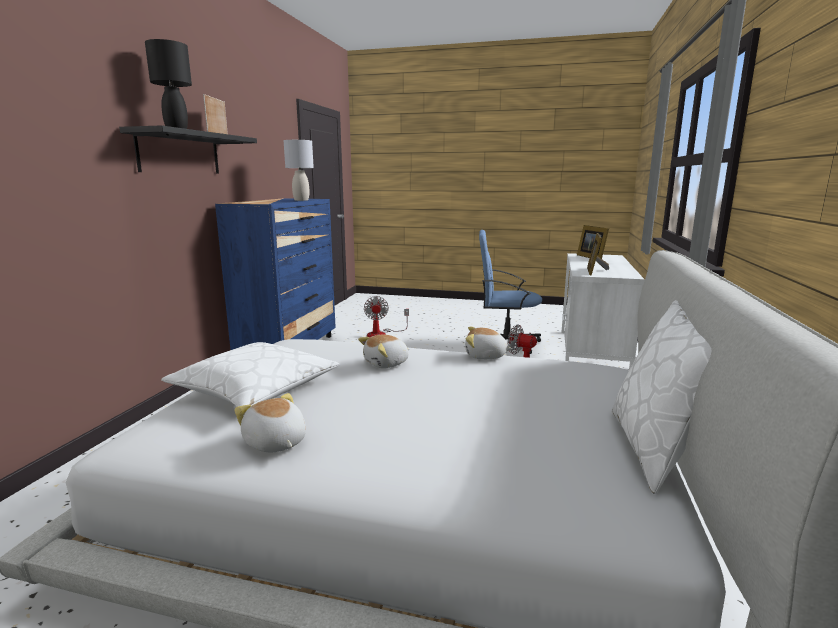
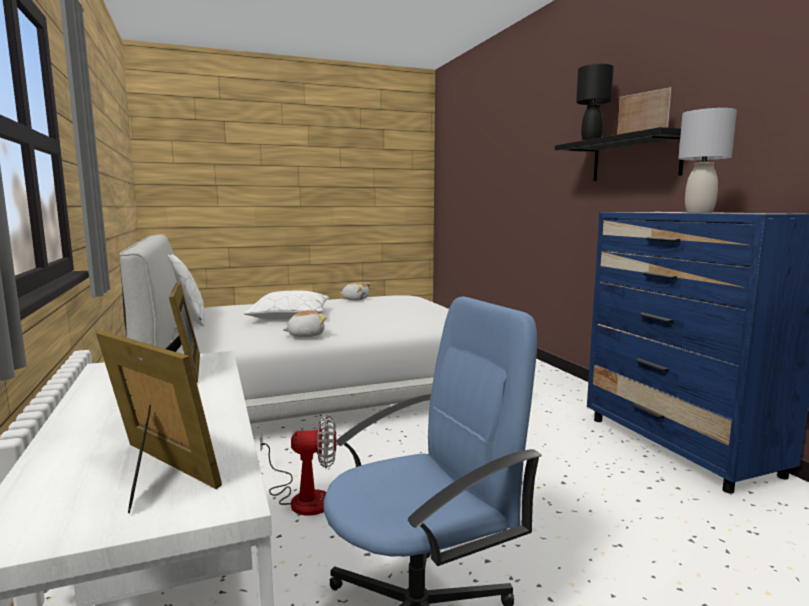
camera: 145 degrees right, 5 degrees down
white pillow [161,342,340,407] -> white pillow moved to [244,291,329,320]
plush toy [358,335,410,368] -> none
fan [364,296,409,337] -> none

